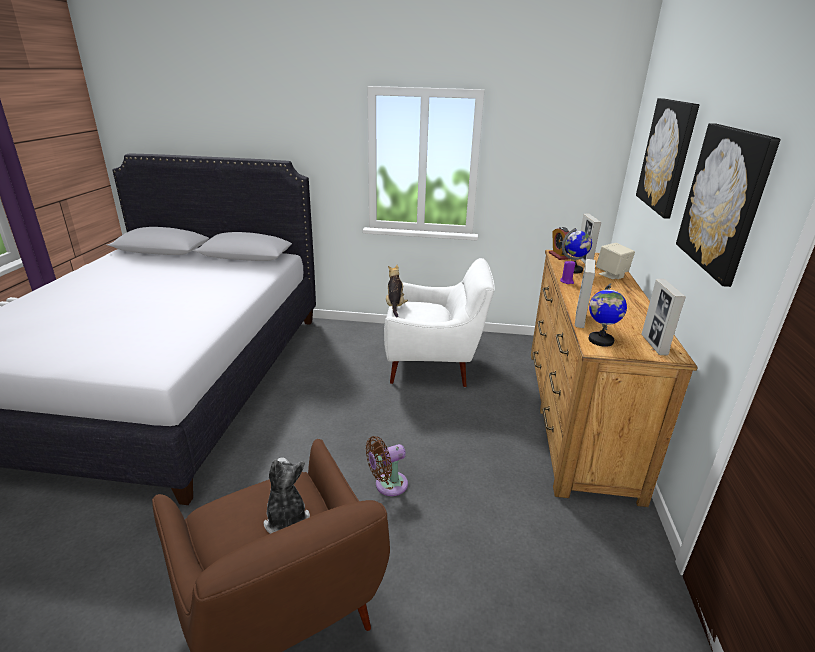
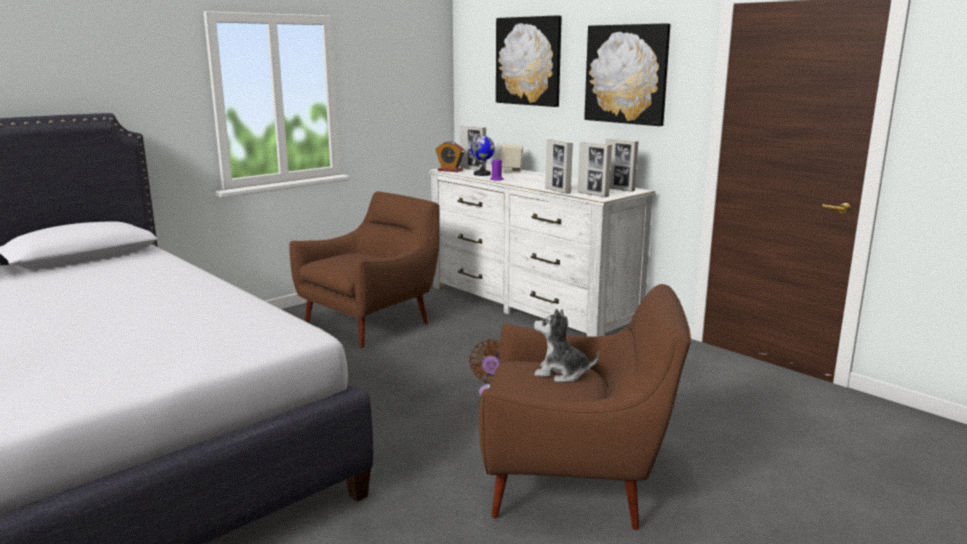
camera: 50 degrees left, 10 degrees down
white armchair [384,258,495,387] -> brown armchair [289,192,440,348]
plush toy [386,265,408,318] -> none
brown dresser [531,250,698,507] -> white dresser [429,164,655,336]
globe [588,284,627,347] -> picture frame [578,142,612,197]

